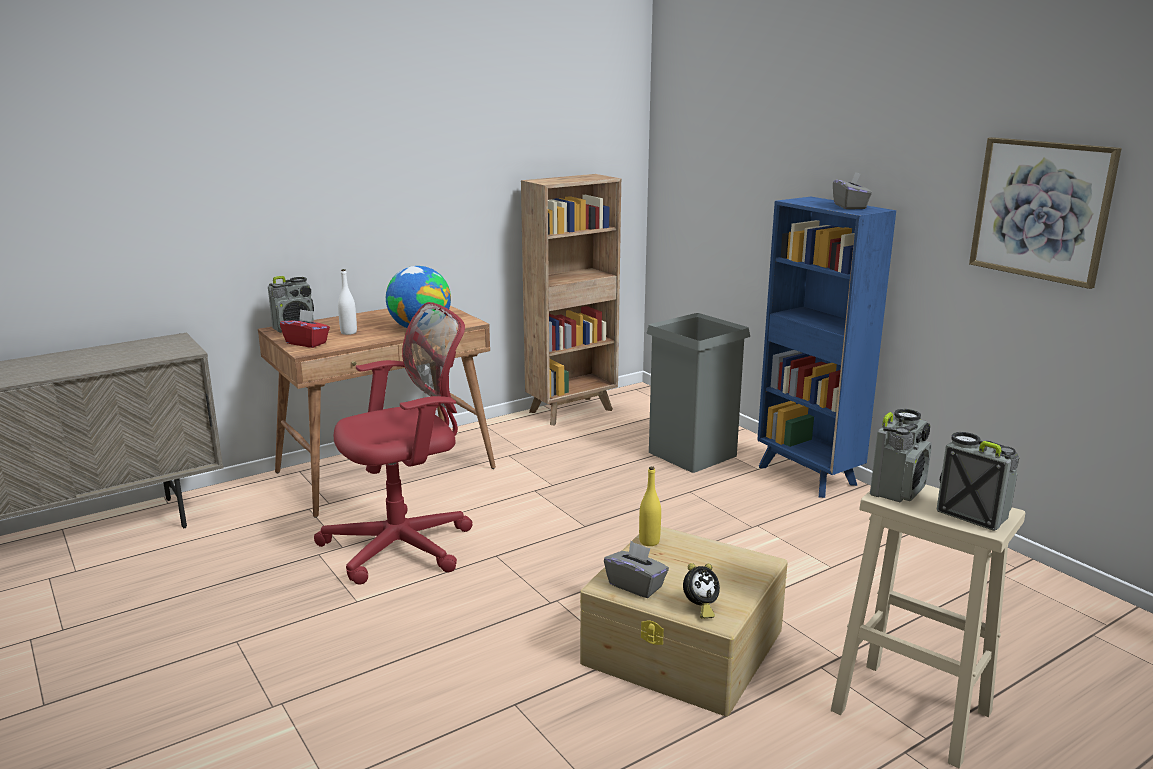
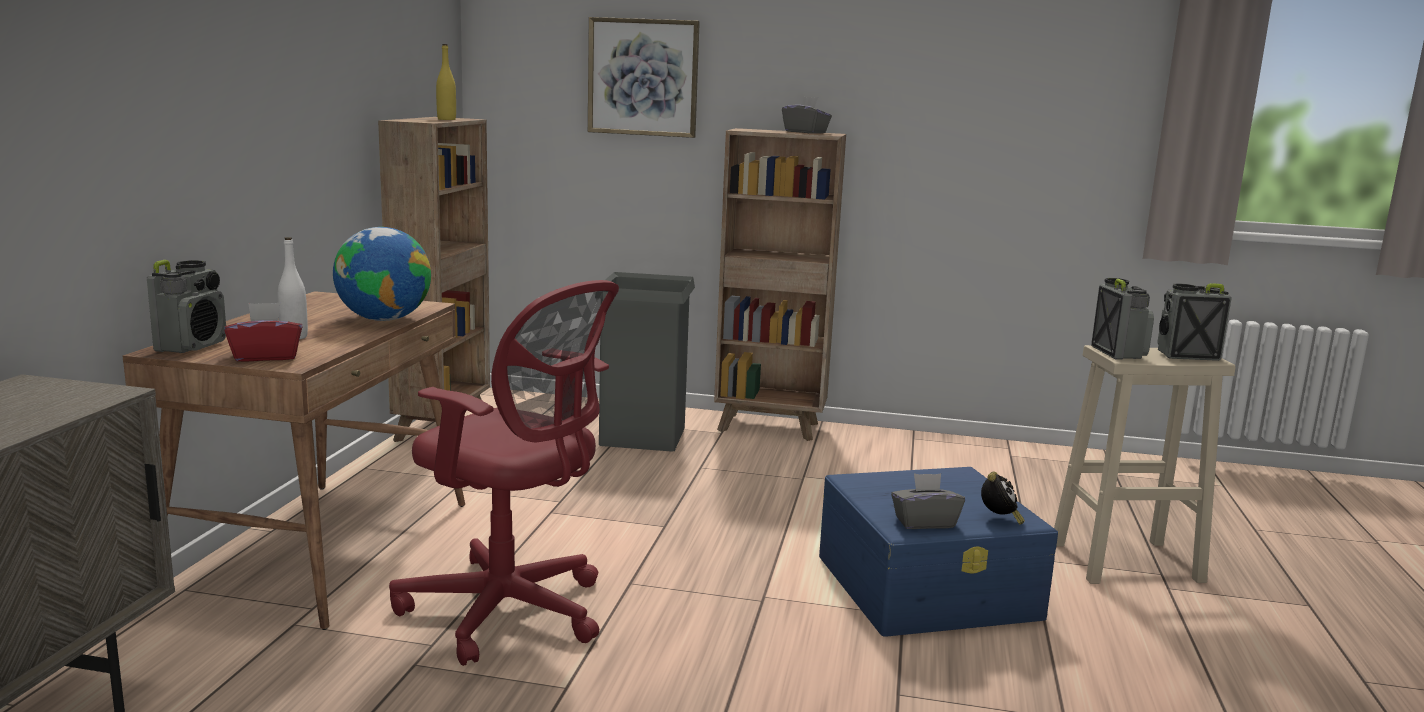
camera: 45 degrees left, 5 degrees down
red office chair [314,302,472,584] -> red office chair turned 105 degrees clockwise [389,280,619,666]
beige storage box [580,526,788,716] -> blue storage box [819,467,1058,637]
yellow bottle [639,466,661,546] -> yellow bottle moved to [436,44,456,120]
blue bookcase [757,197,896,498] -> brown bookcase [714,128,846,441]
picture [969,137,1122,289] -> picture moved to [588,17,700,138]

